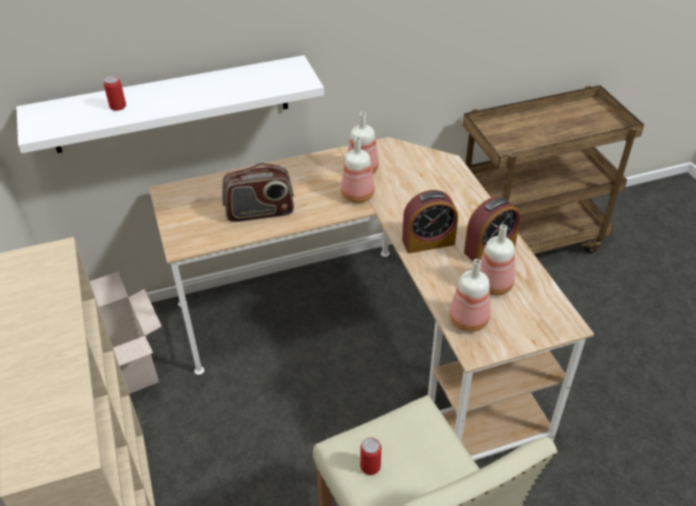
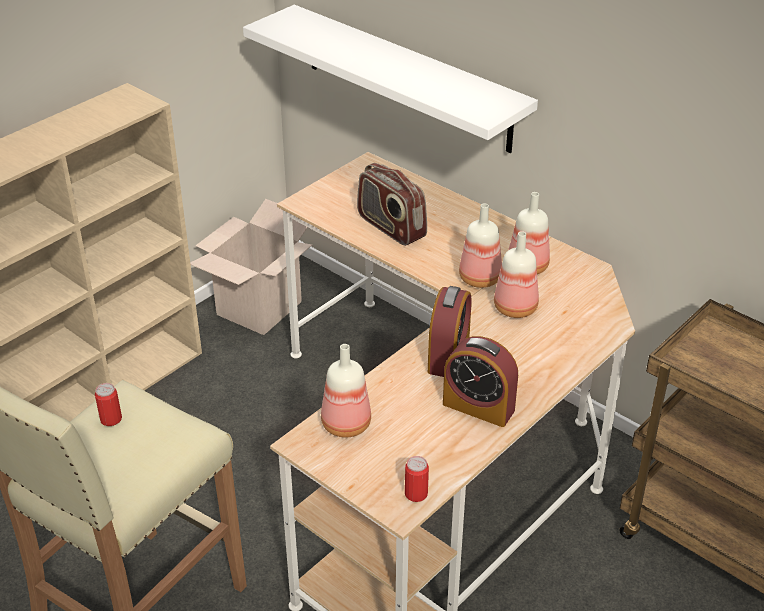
camera: 60 degrees right, 5 degrees down
can [104,75,126,111] -> can moved to [405,456,429,502]
alarm clock [402,190,458,253] -> alarm clock turned 120 degrees counterclockwise [428,286,472,377]
bottle [480,224,515,295] -> bottle moved to [494,231,539,318]

